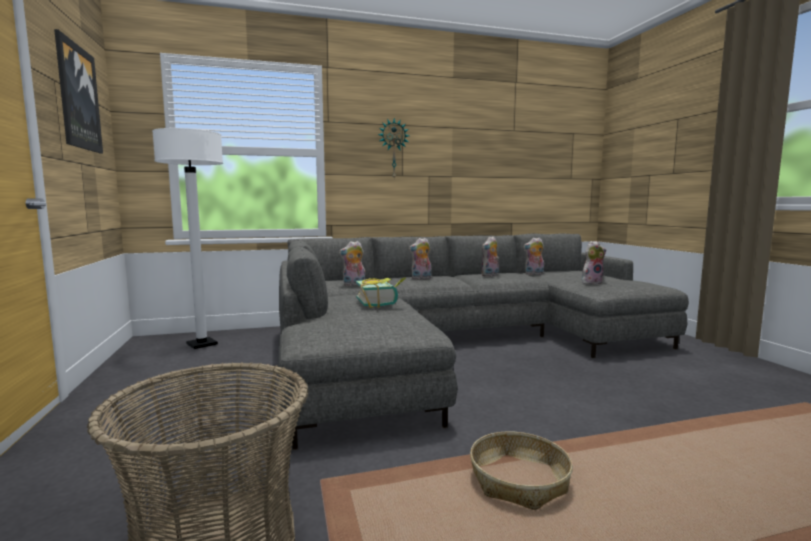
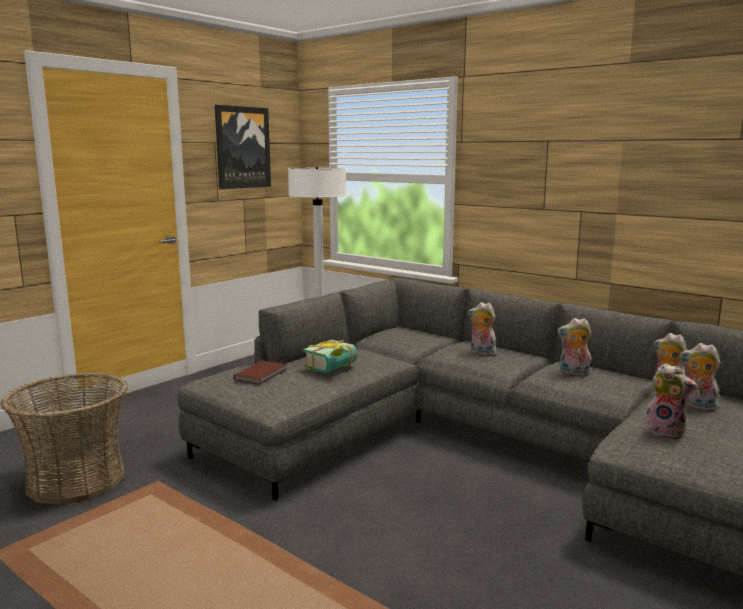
camera: 55 degrees right, 5 degrees up
plush toy [339,241,365,286] -> plush toy moved to [680,343,721,411]
wall clock [378,118,409,178] -> none
basket [470,431,573,510] -> none
none -> brown book [233,360,287,385]

